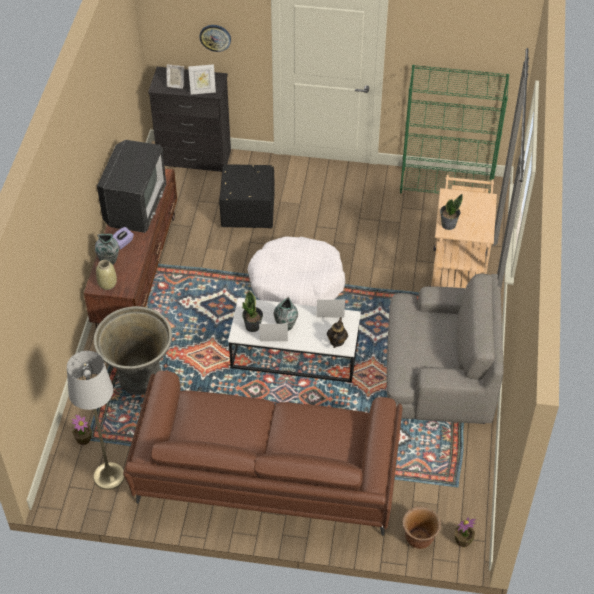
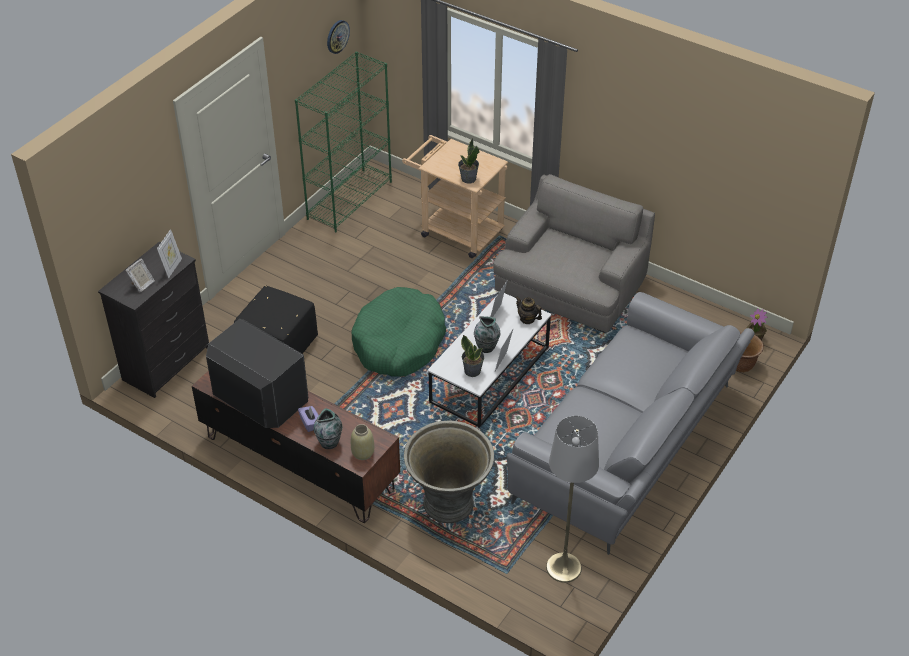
camera: 65 degrees left, 5 degrees down
potted plant [72,415,92,445] -> none
brown sofa [123,371,403,536] -> grey sofa [507,292,755,555]
wall clock [199,25,231,52] -> wall clock moved to [327,20,350,54]
white dog bed [247,236,345,306] -> green dog bed [351,287,446,376]

